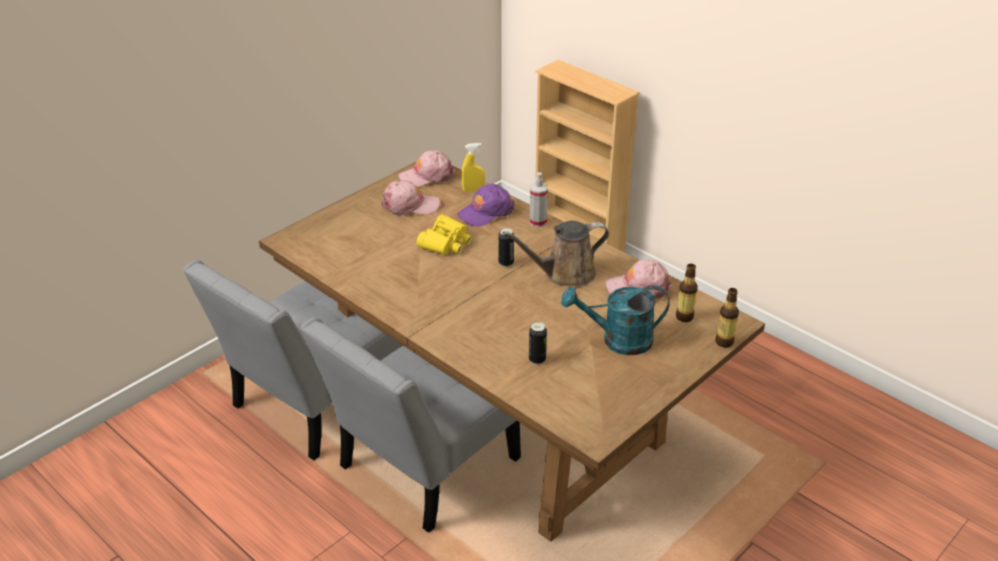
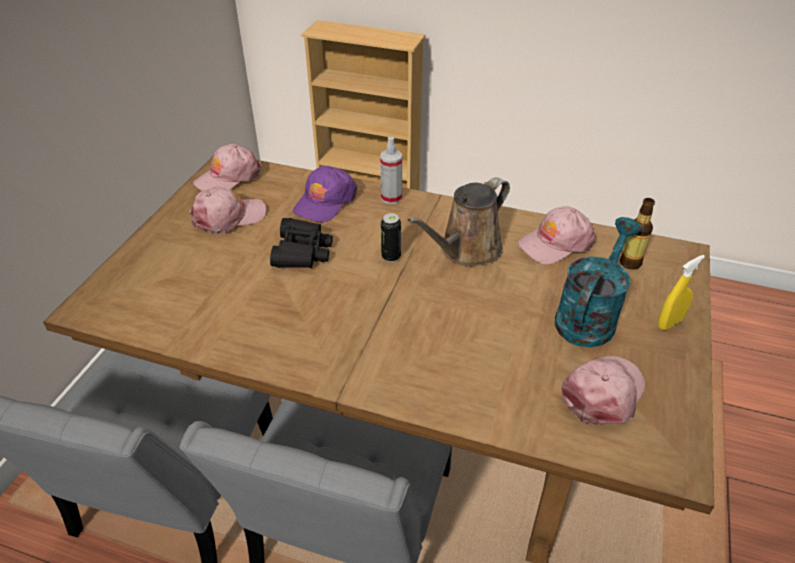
camera: 25 degrees left, 5 degrees up
yellow binoculars [416,214,472,255] -> black binoculars [270,218,333,268]
yellow spray bottle [461,143,485,192] -> yellow spray bottle moved to [657,255,705,330]
can [529,322,547,365] -> none
turquoise watering can [561,285,670,355] -> turquoise watering can turned 150 degrees clockwise [555,217,641,347]
bottle [715,288,739,348] -> none
none -> pink cap [561,356,645,425]

